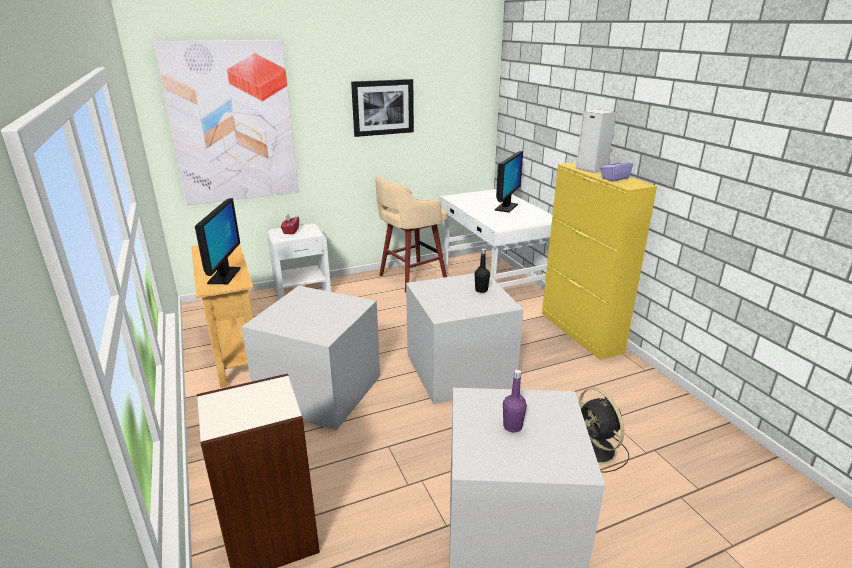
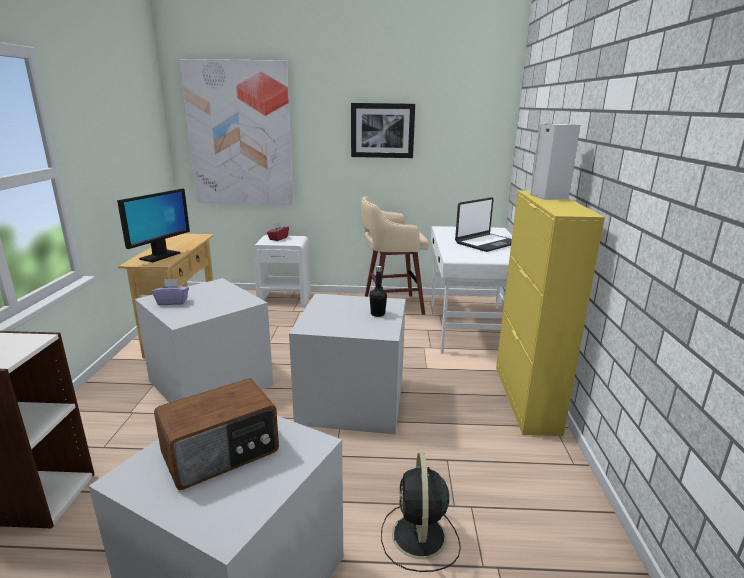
camera: 25 degrees right, 5 degrees down
monitor [495,151,523,213] -> laptop [455,197,512,252]
purple bottle [503,369,527,432] -> radio [154,379,279,490]
purple tissue box [600,156,633,181] -> purple tissue box moved to [152,279,189,305]

